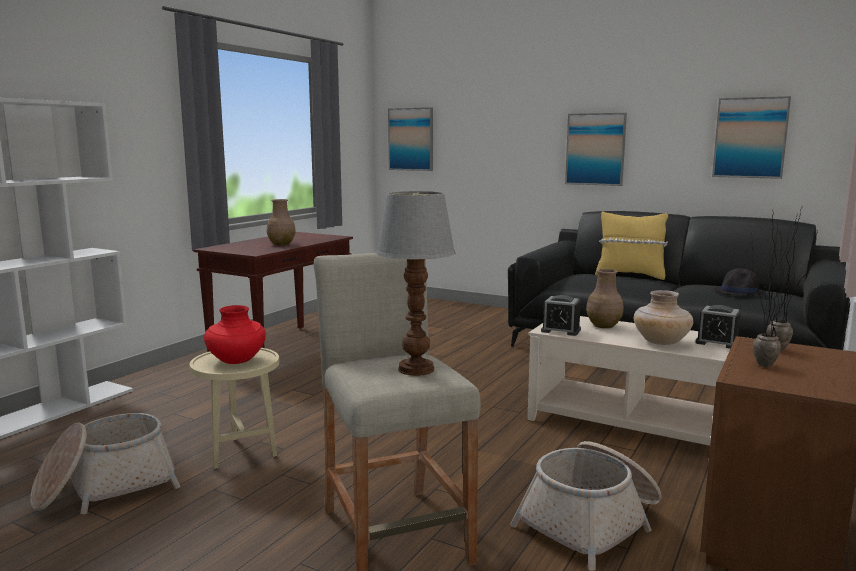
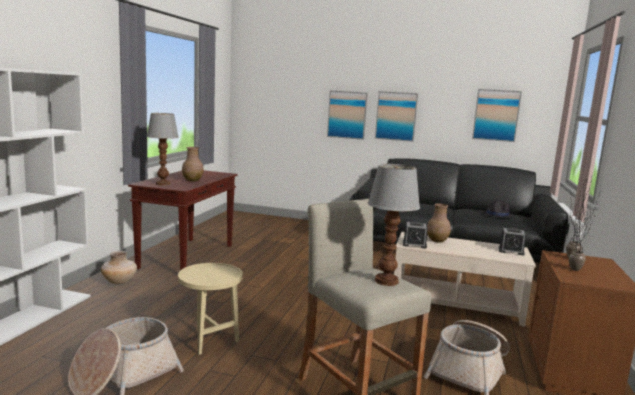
camera: 15 degrees left, 0 degrees up
red vase [204,305,266,364] -> none
picture [388,107,433,171] -> picture moved to [327,90,368,140]
yellow pillow [595,211,668,280] -> none
beige vase [634,290,693,345] -> beige vase moved to [101,251,137,284]
none -> table lamp [146,113,179,186]

